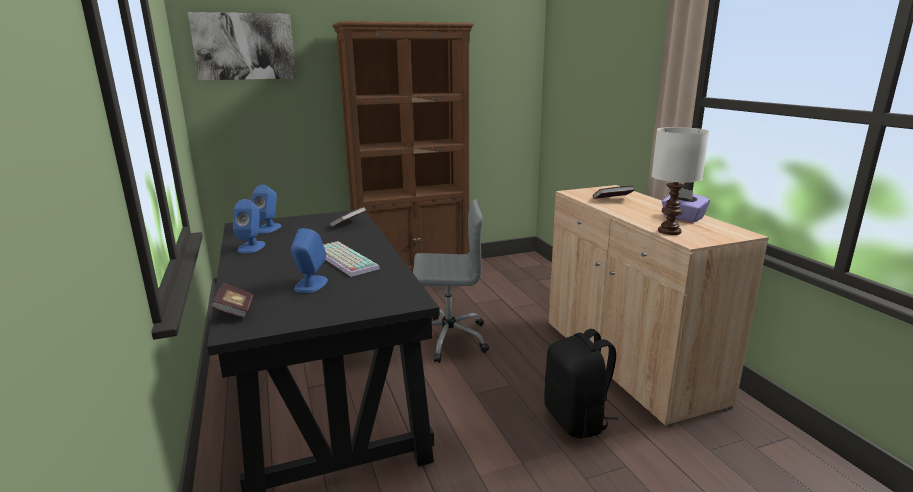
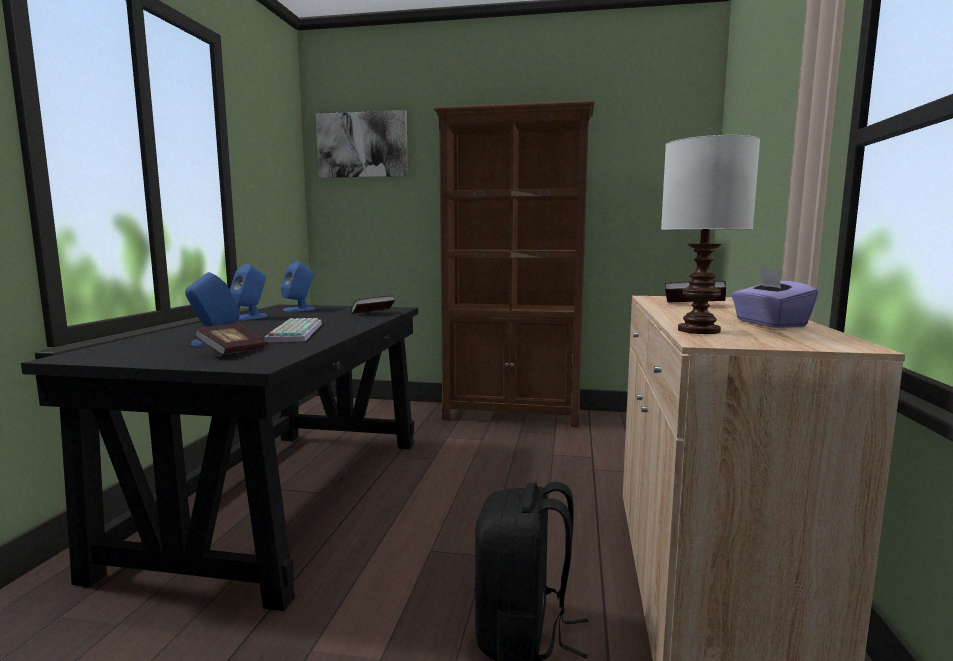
camera: 30 degrees right, 10 degrees down
book [211,283,254,318] -> book moved to [194,324,265,355]
grey office chair [413,199,489,363] -> none

